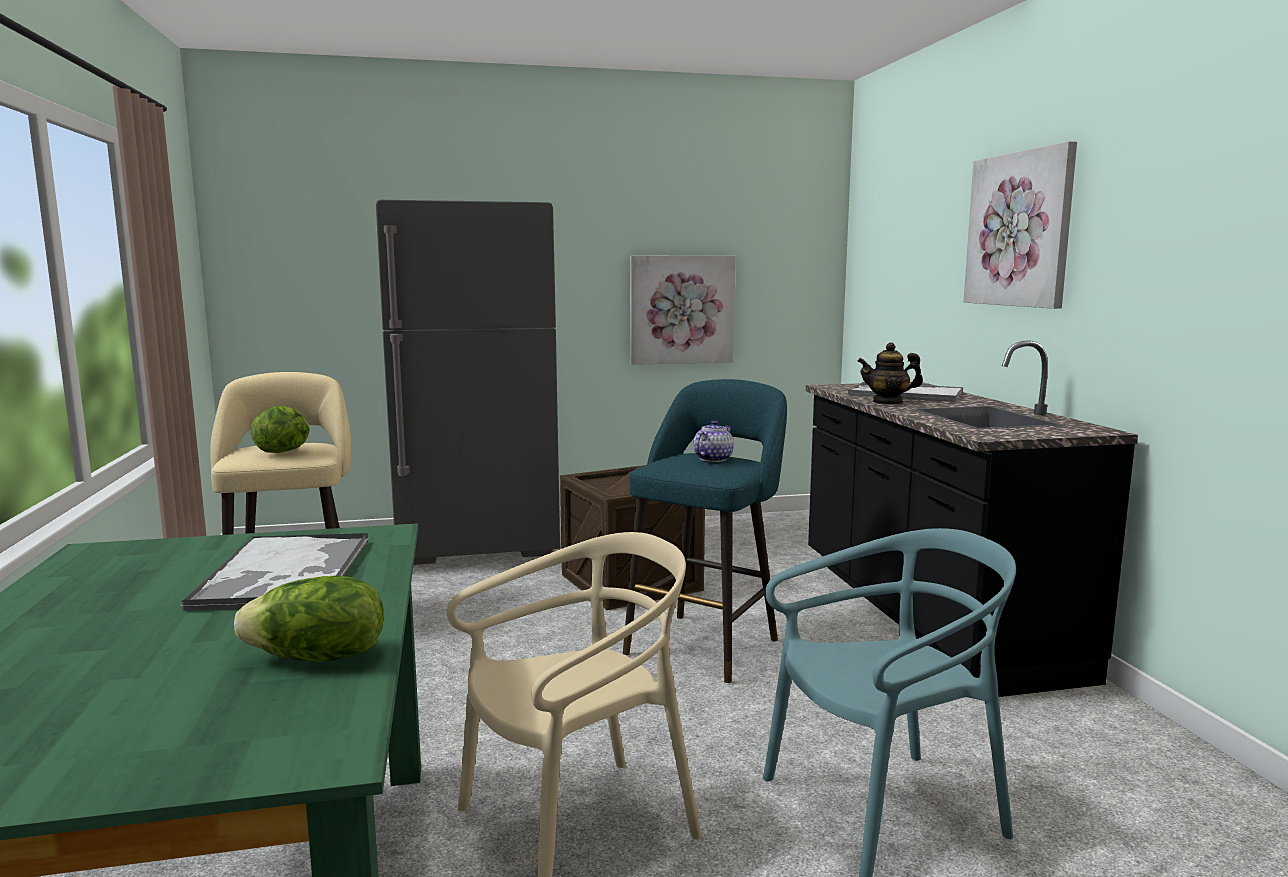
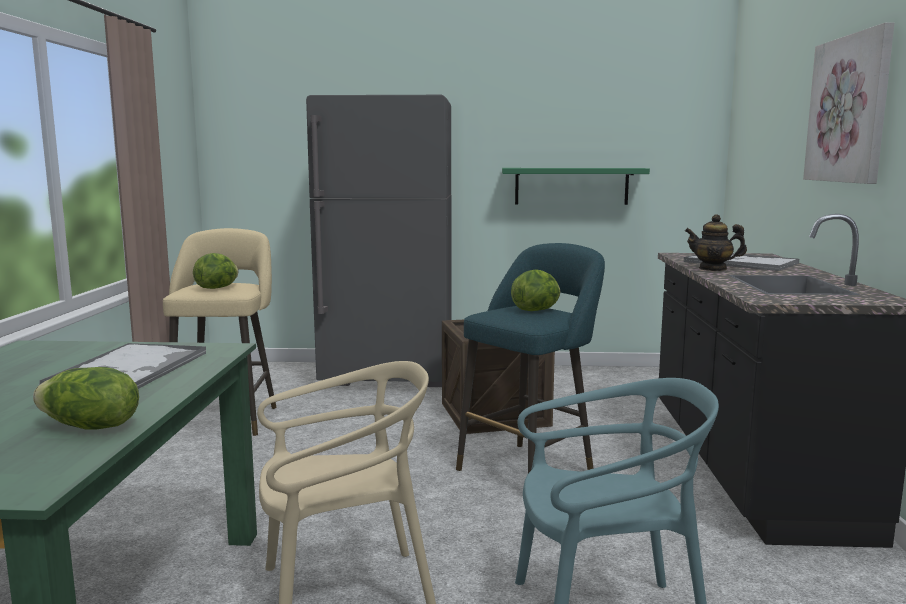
camera: 15 degrees right, 0 degrees up
picture [630,256,736,365] -> green shelf [502,168,650,205]
teapot [693,420,734,462] -> lettuce [511,269,560,311]

